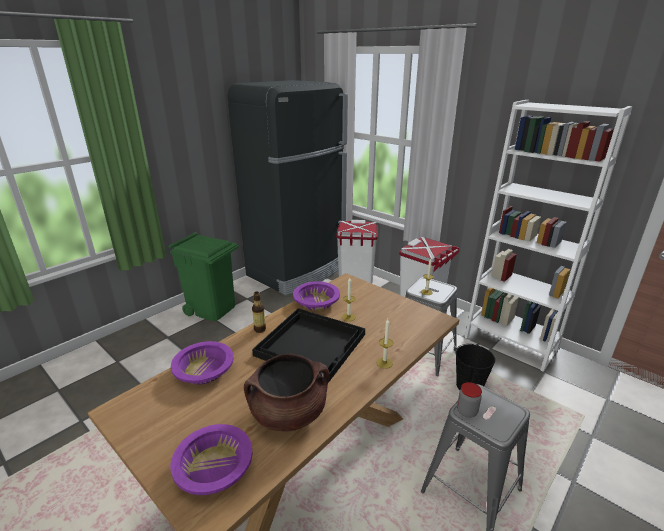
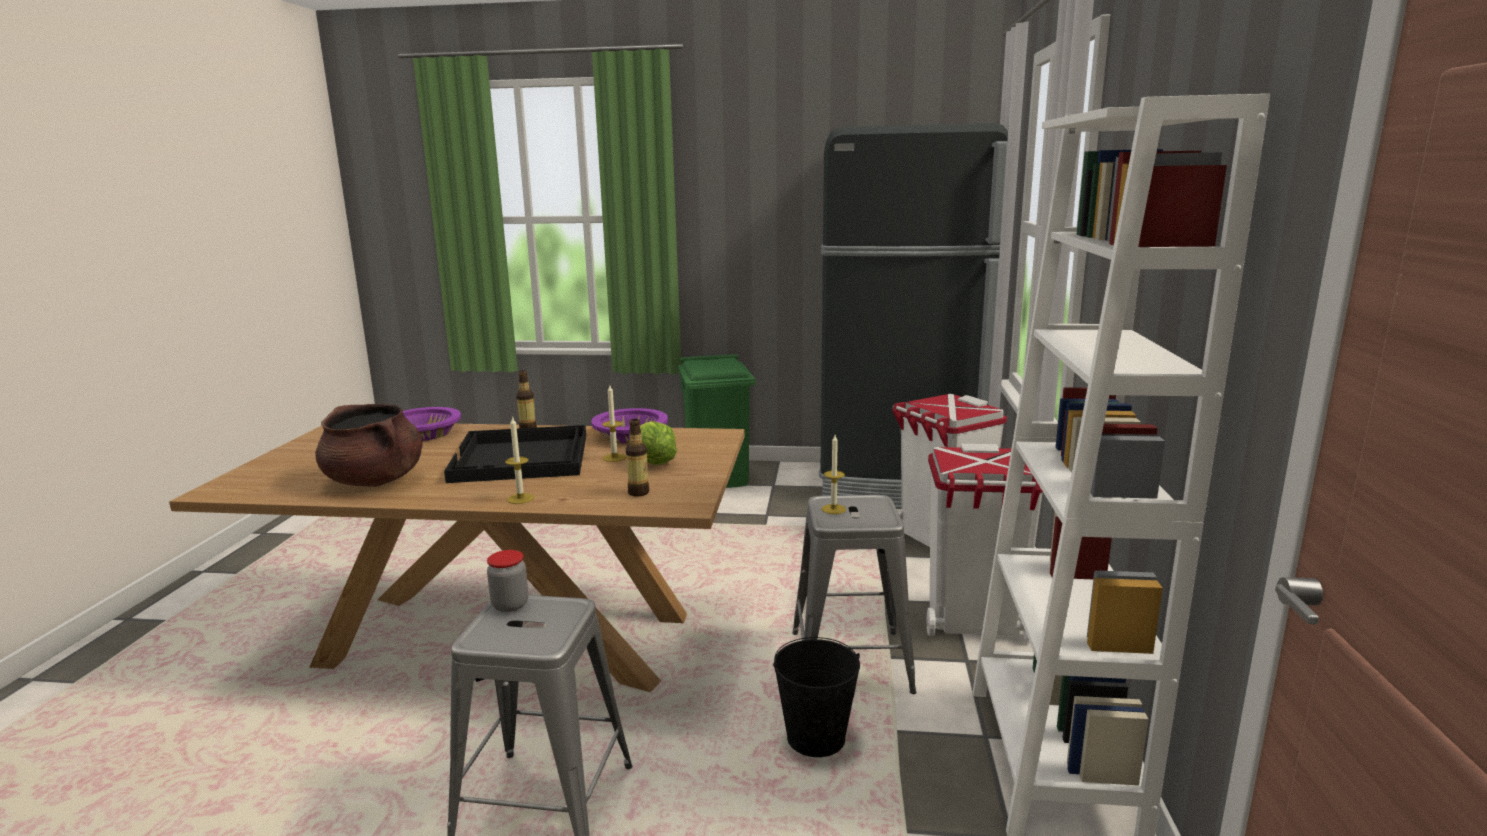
camera: 55 degrees right, 10 degrees down
purple bowl [170,424,253,495] -> none
none -> bottle [626,419,649,497]
none -> lettuce [640,421,677,465]

